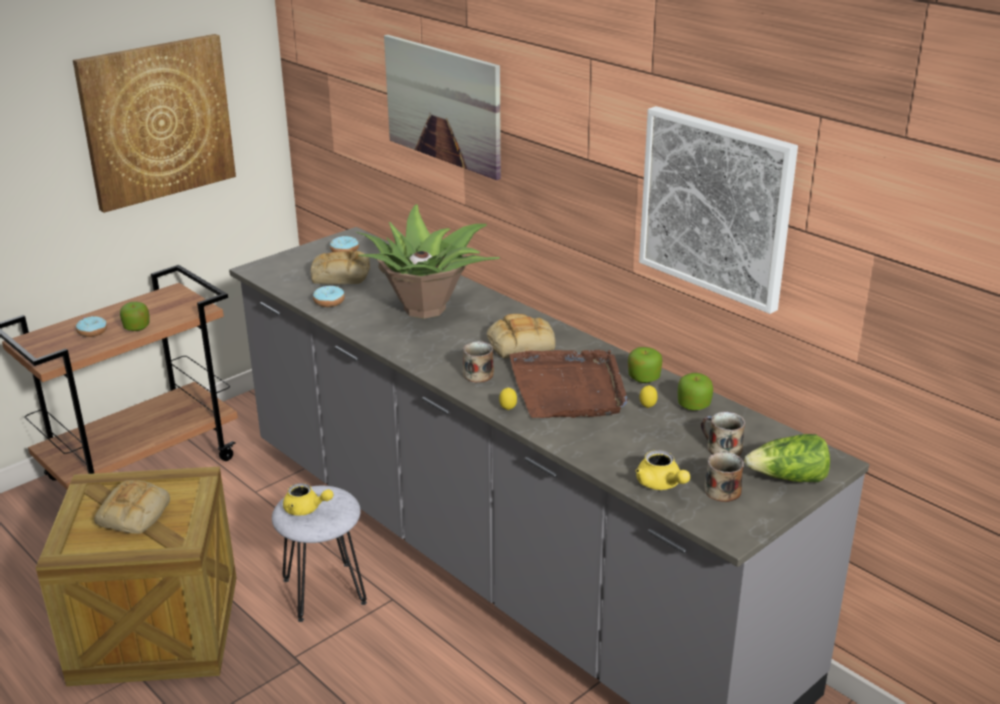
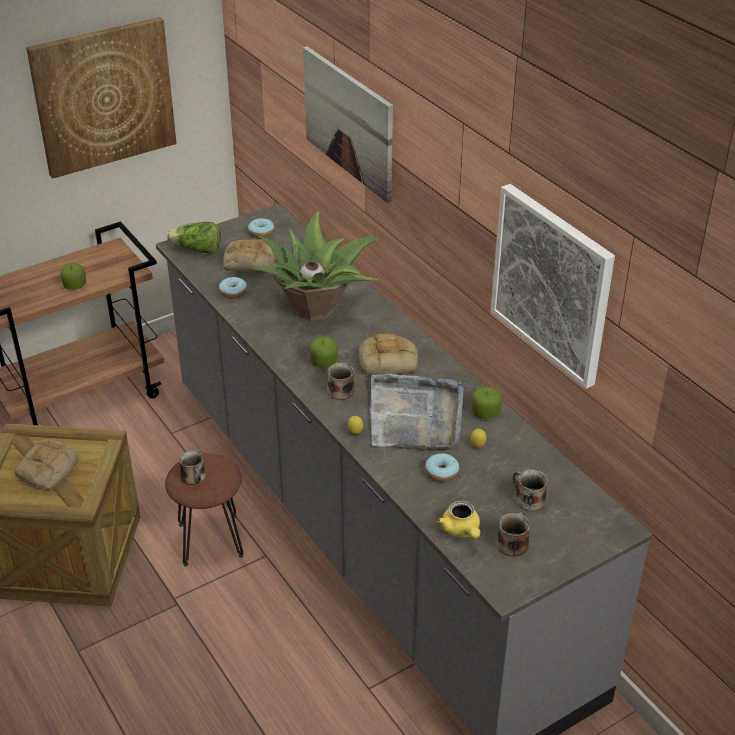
camera: 10 degrees right, 10 degrees up
donut [76,316,107,337] -> donut moved to [425,453,459,482]
grey stool [272,486,367,622] -> brown stool [165,453,244,566]
yellow teapot [283,483,333,516] -> mug [179,451,206,485]
brown tray [510,349,628,418] -> grey tray [370,374,464,451]
apple [678,373,713,410] -> apple moved to [309,336,338,368]
lettuce [744,434,830,482] -> lettuce moved to [167,222,221,254]

